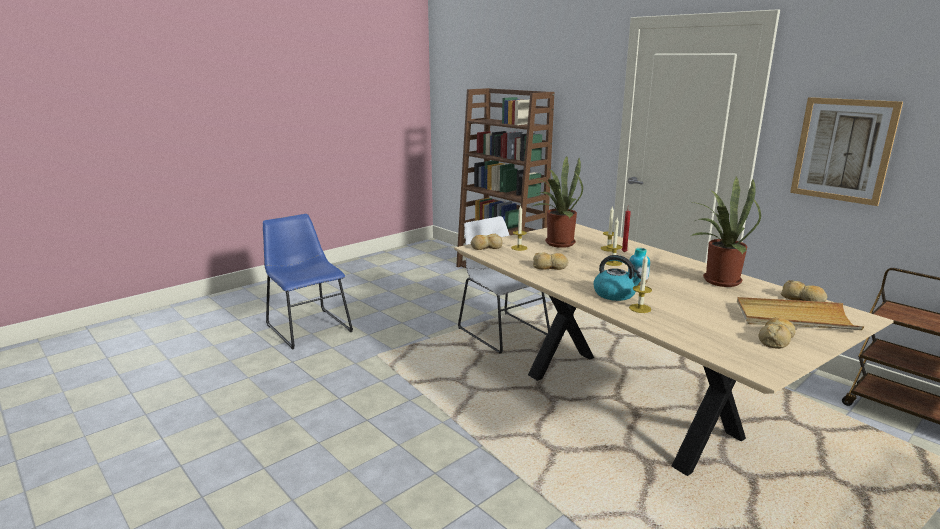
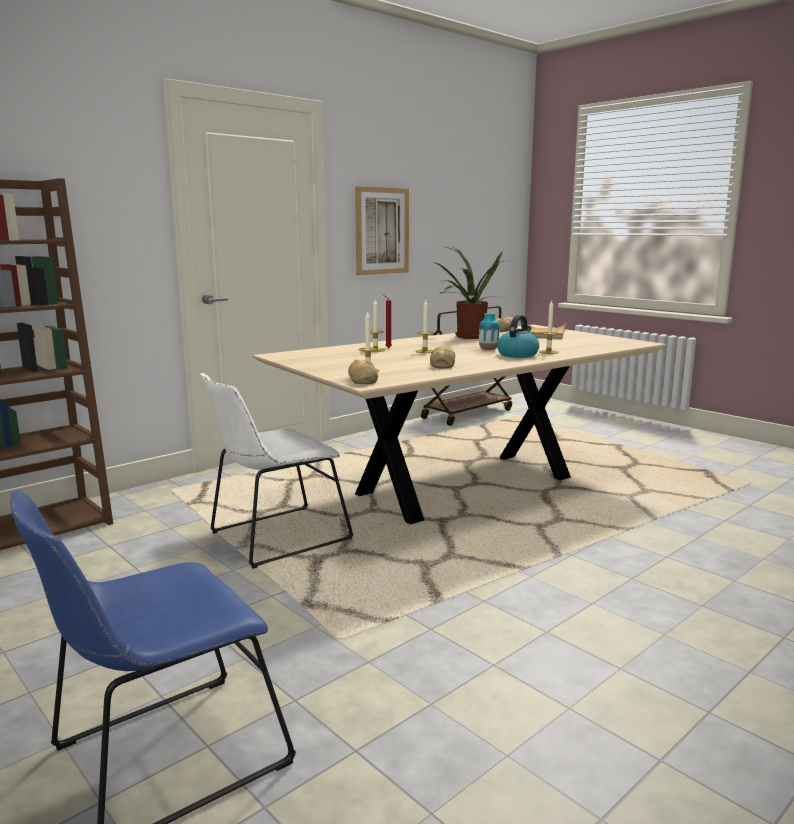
camera: 90 degrees left, 5 degrees down
potted plant [532,156,583,248] -> none
bread [759,317,796,349] -> none

